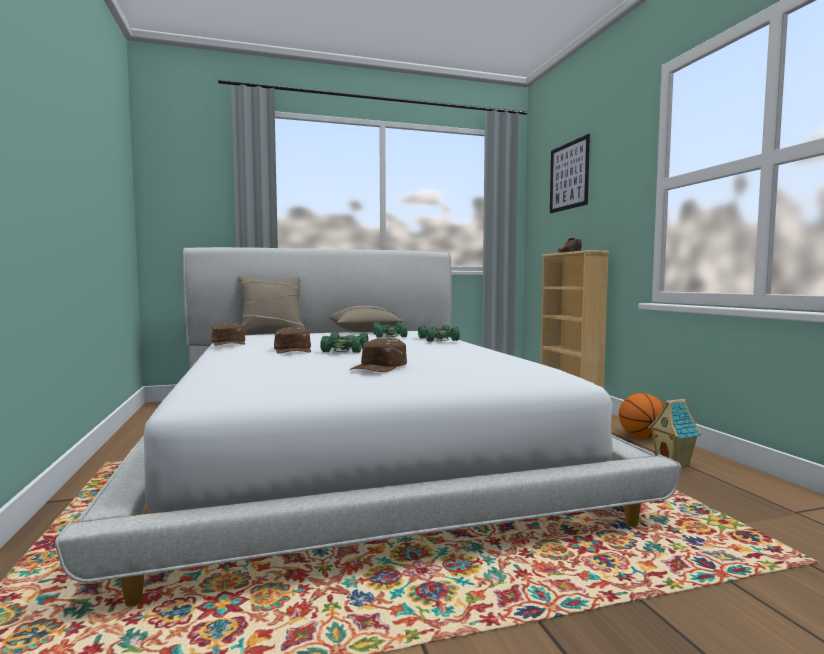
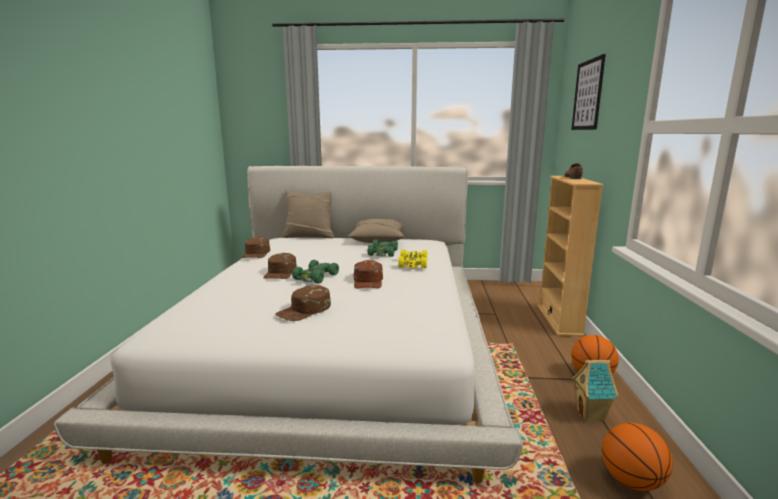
camera: 20 degrees right, 10 degrees up
green toy car [418,325,460,342] -> yellow toy car [398,249,427,268]
none -> brown cap [354,260,383,288]
none -> basketball [602,423,673,491]

